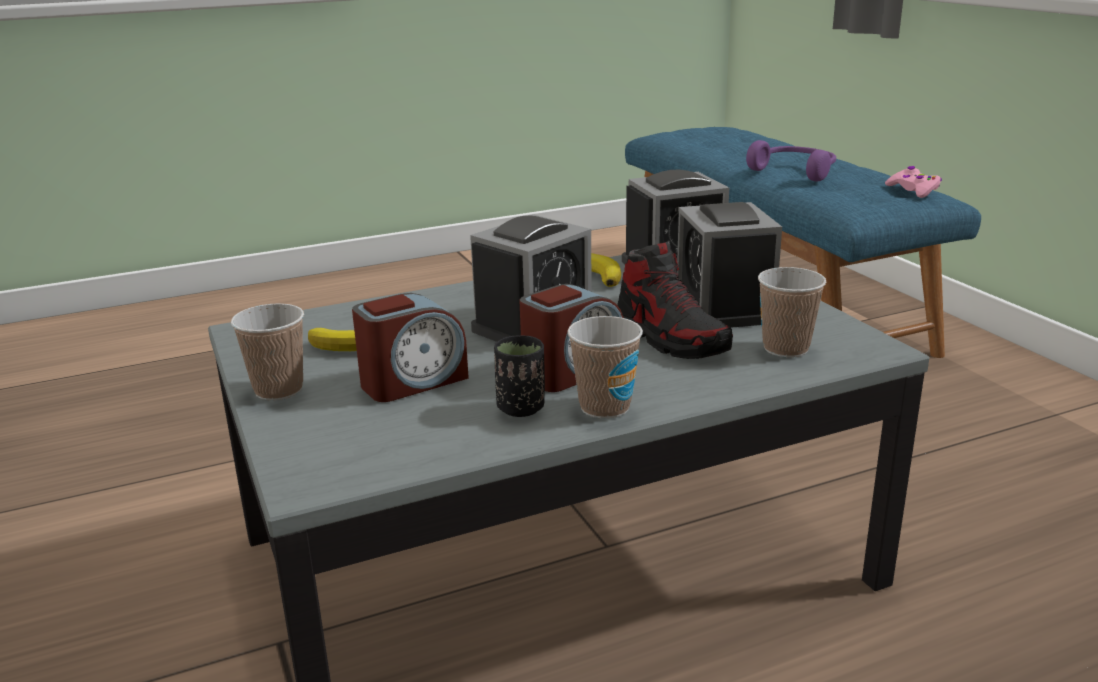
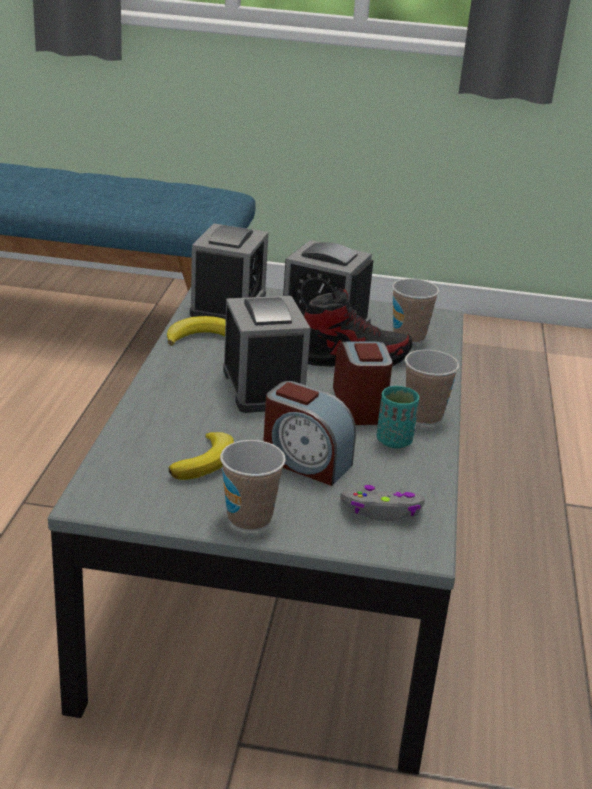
camera: 60 degrees left, 5 degrees up
alarm clock [352,293,469,402] -> alarm clock turned 120 degrees clockwise [263,381,356,486]
black cup [494,335,545,417] -> turquoise cup [377,386,419,448]
purple headphones [746,140,836,181] -> none
pink game controller [885,166,942,198] -> none
none -> grey game controller [340,485,425,521]

